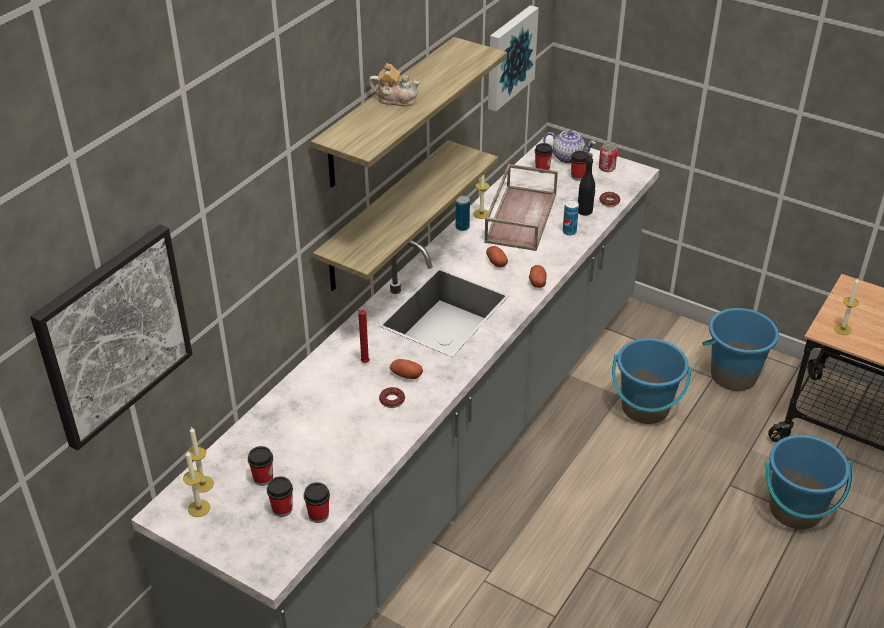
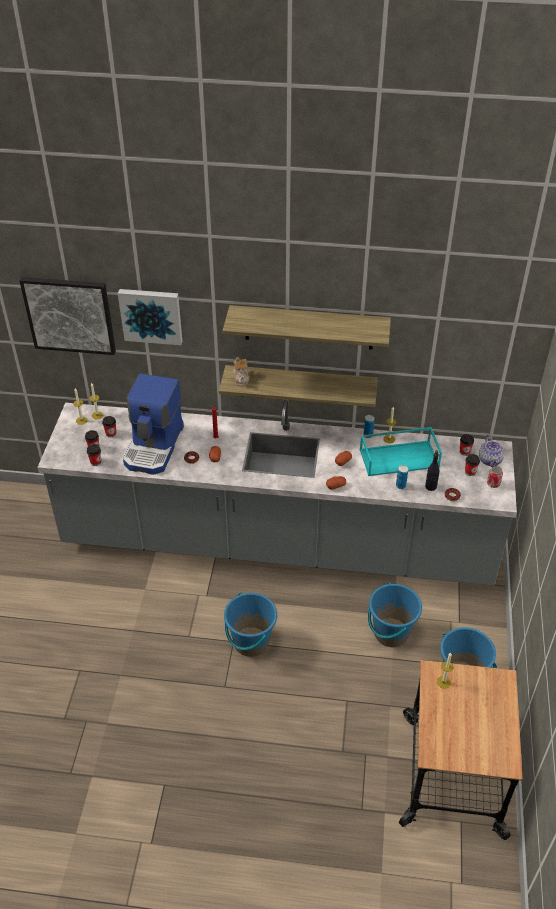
camera: 65 degrees right, 5 degrees up
teapot [369,63,420,106] -> teapot moved to [233,357,250,386]
brown tray [484,164,558,251] -> turquoise tray [360,427,442,476]
picture [488,5,539,111] -> picture moved to [118,289,182,345]
blue bucket [765,435,852,529] -> blue bucket moved to [224,592,277,657]
none -> coffee machine [123,373,184,475]

